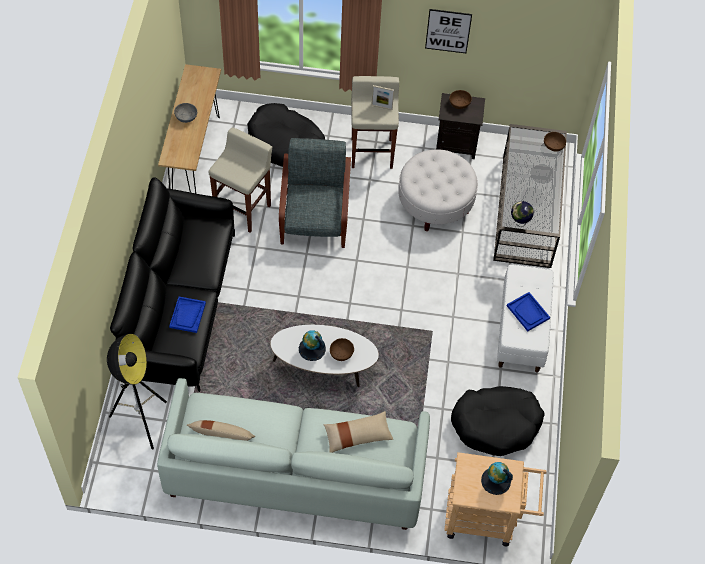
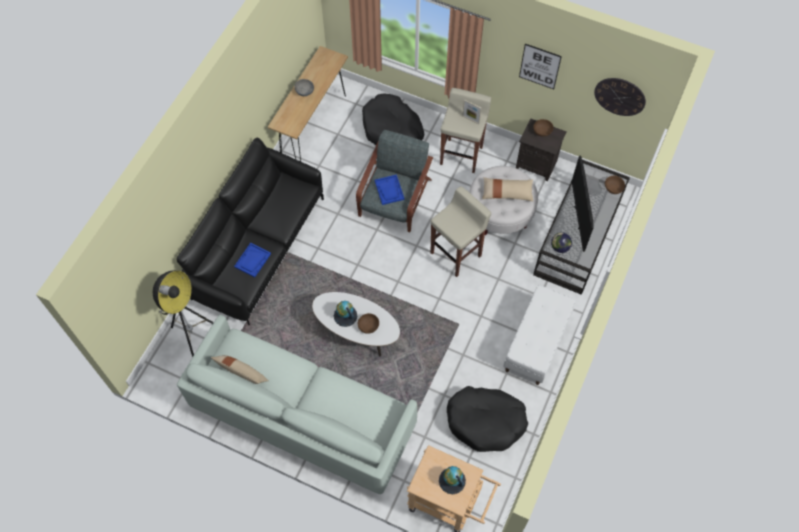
camera: 20 degrees right, 5 degrees up
beige stool [209,127,272,233] -> beige stool moved to [431,186,492,277]
beige pillow [323,411,393,453] -> beige pillow moved to [482,177,533,201]
blue tray [507,292,550,332] -> blue tray moved to [375,174,404,205]
none -> television [571,156,593,252]
none -> wall clock [594,78,646,116]

